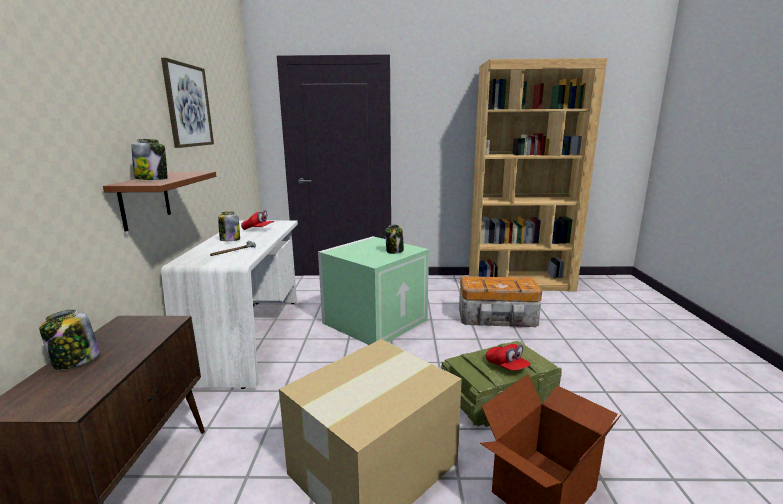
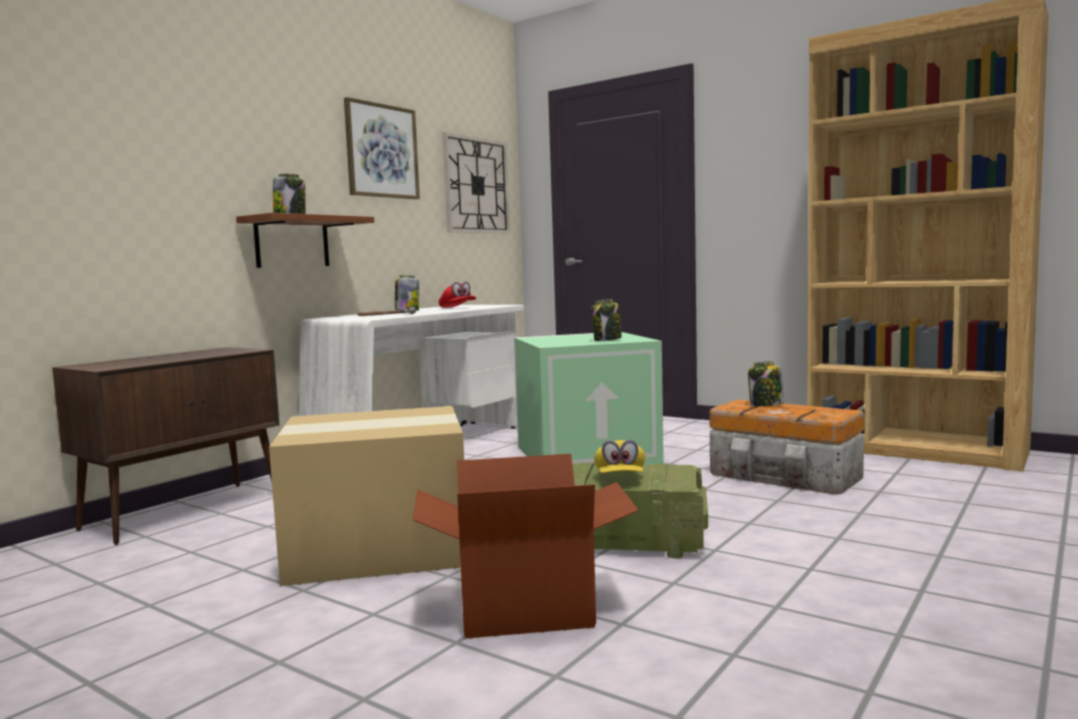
camera: 35 degrees right, 10 degrees down
jar [39,309,100,370] -> jar moved to [748,361,784,406]
red cap [486,344,531,371] -> yellow cap [594,440,645,473]
none -> wall clock [443,132,510,233]

